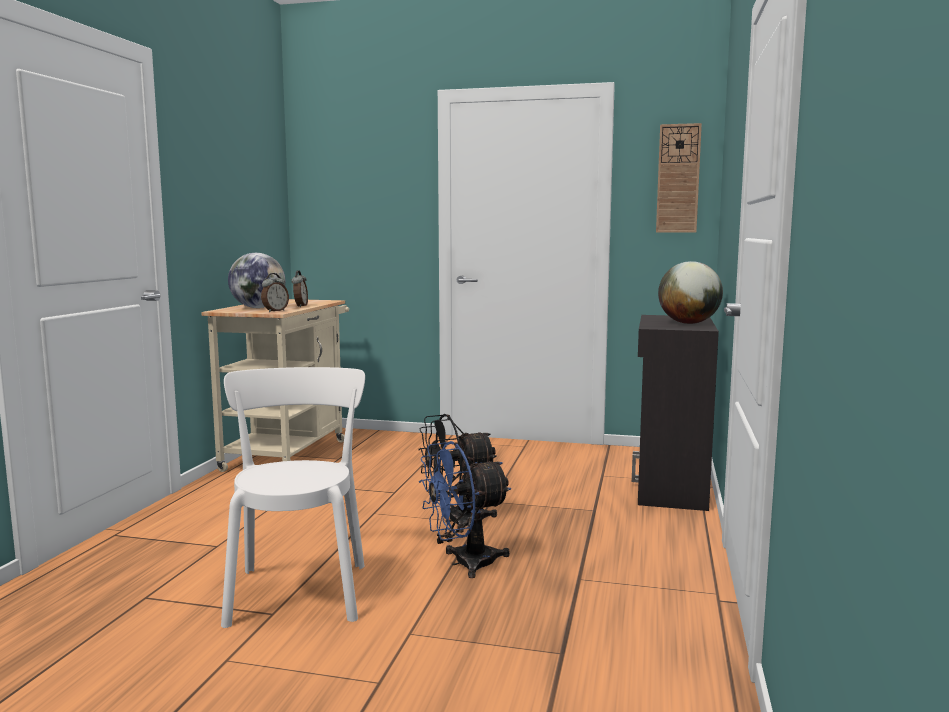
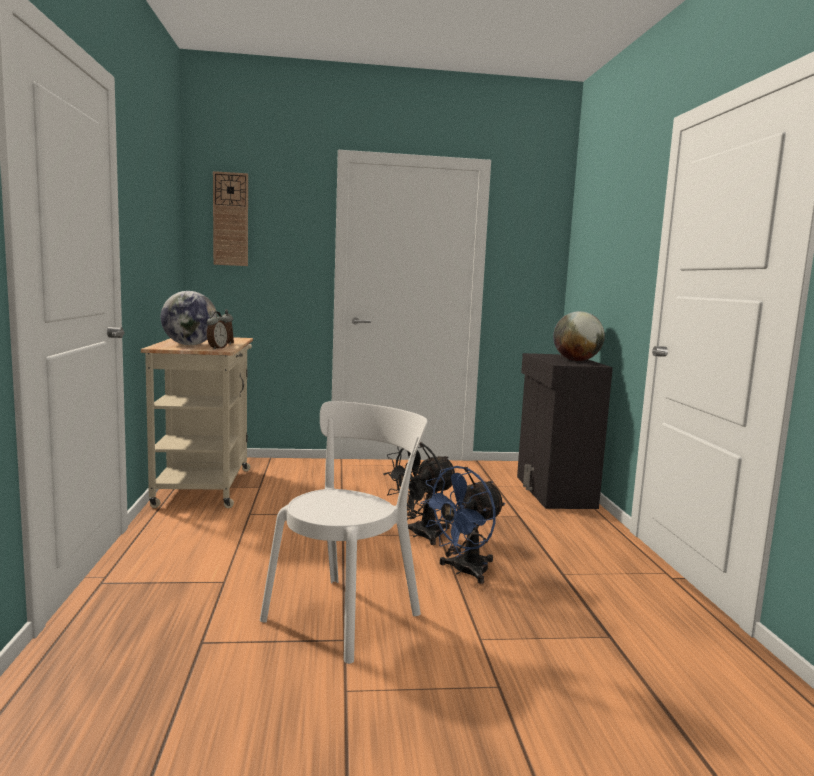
camera: 20 degrees left, 0 degrees up
white chair [221,367,365,628] -> white chair turned 60 degrees clockwise [260,401,427,664]
wall clock [656,123,702,233] -> wall clock moved to [213,171,248,266]

